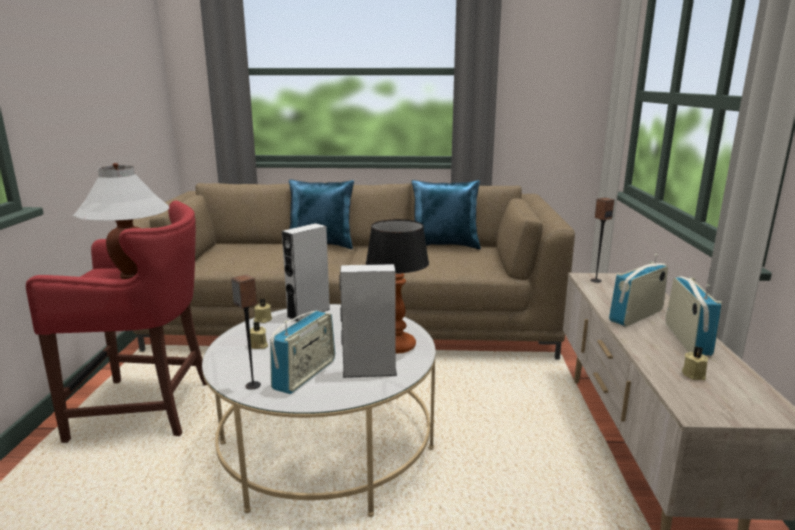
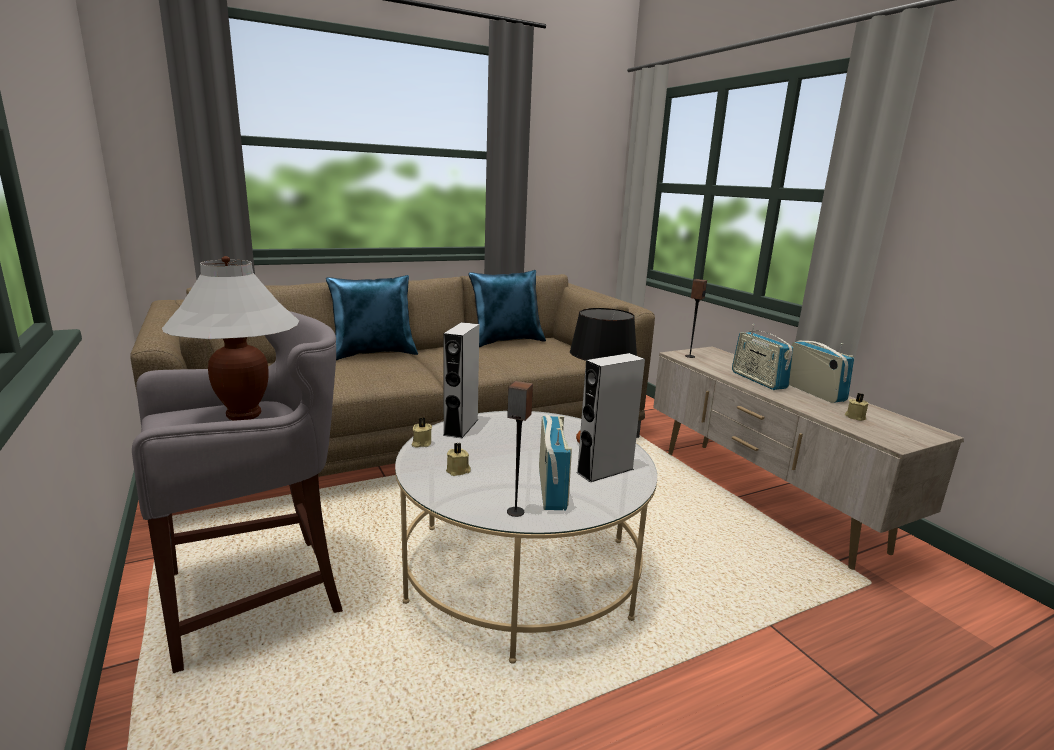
camera: 30 degrees left, 0 degrees up
red stool [26,200,207,443] -> grey stool [132,311,343,673]
radio [609,254,668,327] -> radio turned 45 degrees counterclockwise [732,324,794,390]

